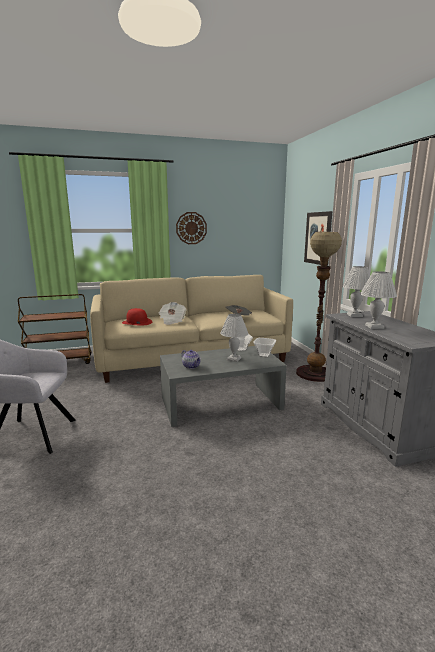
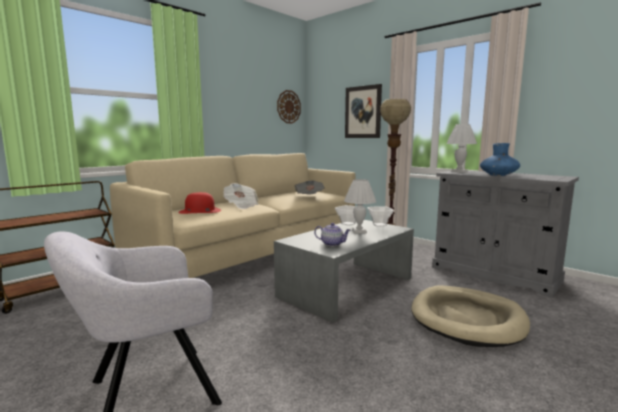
camera: 30 degrees left, 5 degrees down
wall clock [176,212,207,244] -> wall clock moved to [277,90,301,123]
white table lamp [360,271,397,329] -> blue vase [480,143,520,176]
none -> beige dog bed [411,285,530,347]

